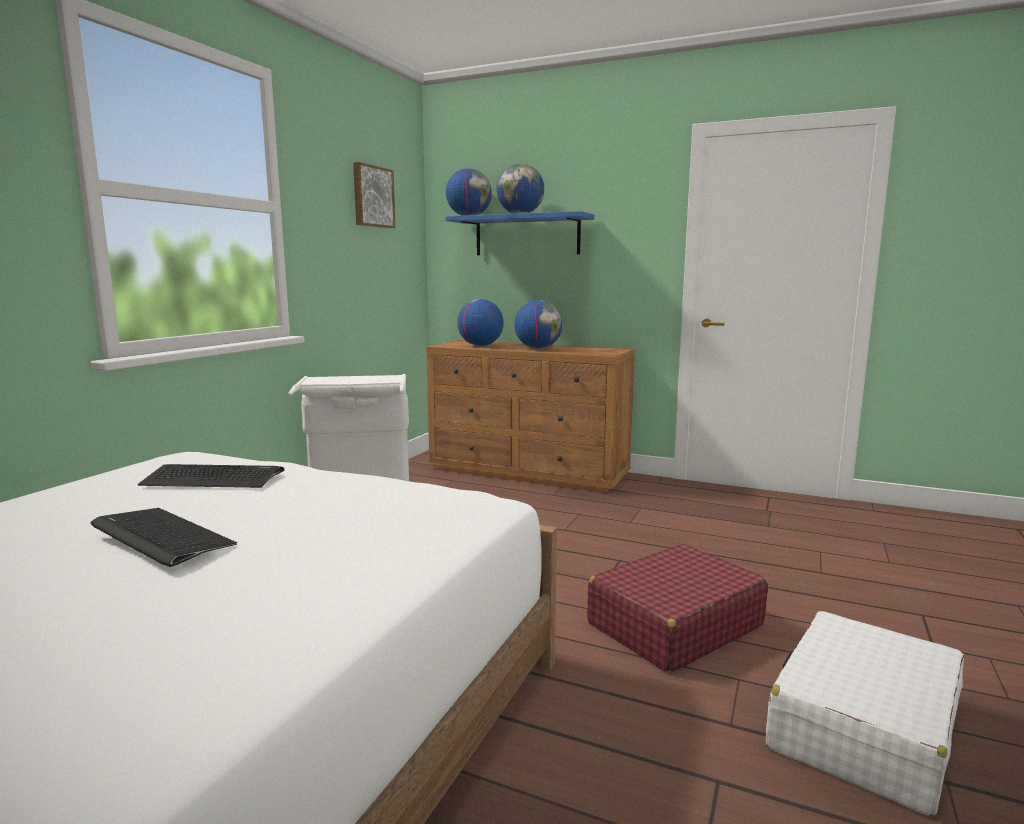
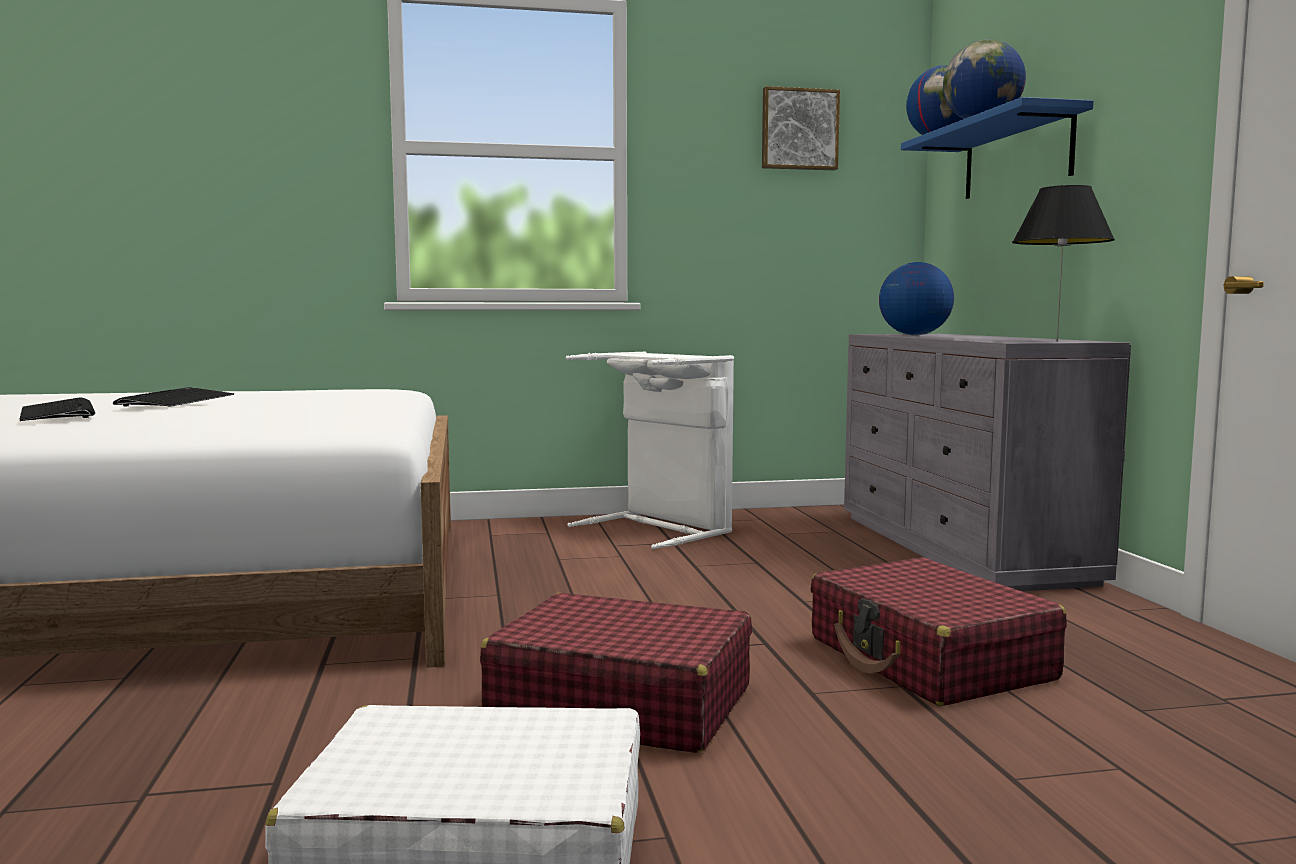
camera: 55 degrees right, 5 degrees down
keyboard [138,464,285,488] -> keyboard moved to [20,397,95,421]
brown dresser [426,340,635,493] -> grey dresser [844,334,1131,591]
globe [514,300,563,349] -> none
none -> red suitcase [811,557,1067,706]
none -> black table lamp [1012,185,1115,341]

